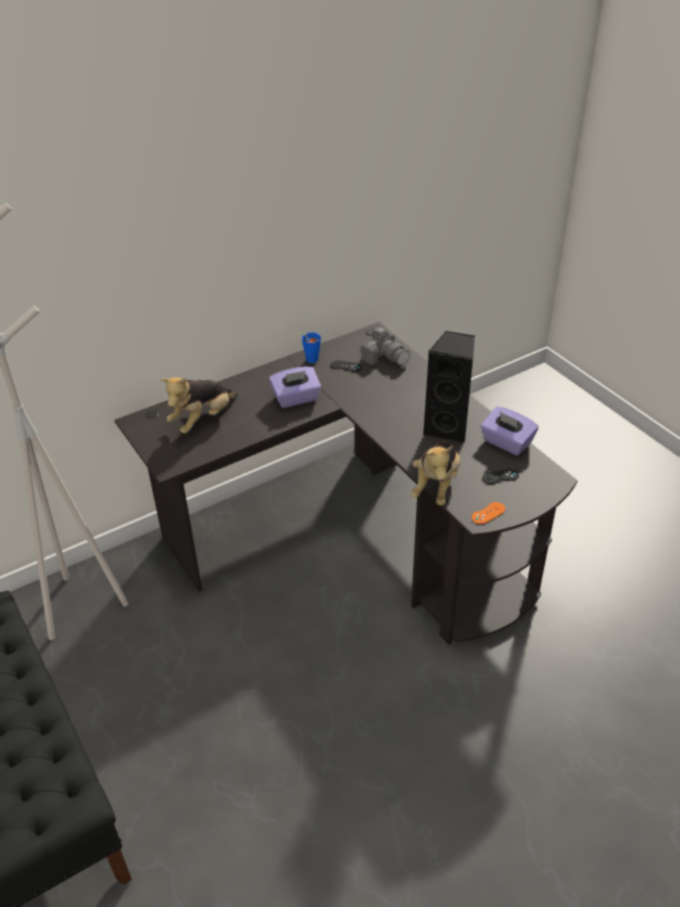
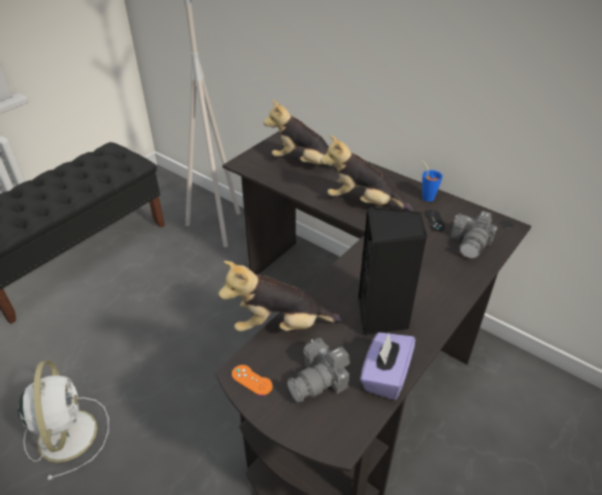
camera: 70 degrees right, 0 degrees up
purple tissue box [269,366,321,408] -> plush toy [320,135,413,211]
black game controller [482,469,519,484] -> camera [287,338,350,403]
none -> white fan [18,360,109,480]

